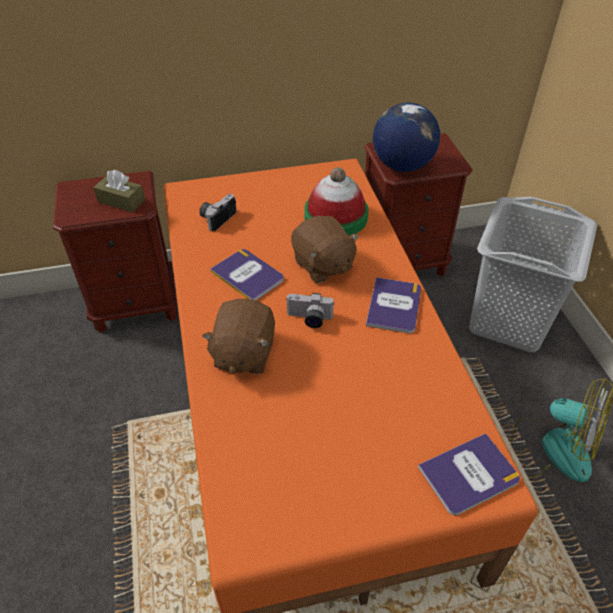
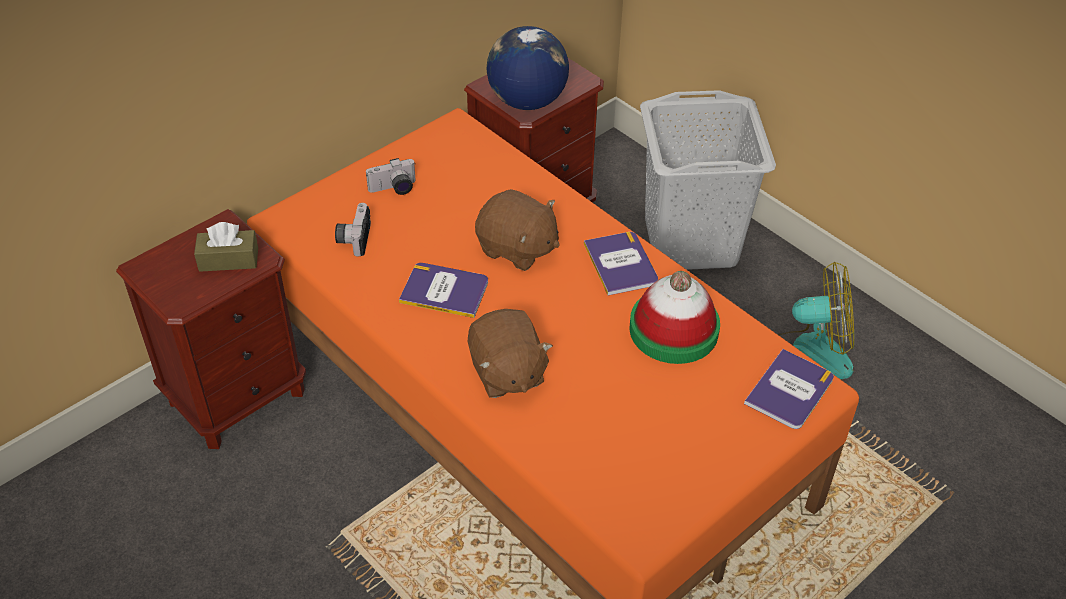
camera: 30 degrees left, 0 degrees up
camera [286,293,334,328] -> camera moved to [366,158,416,195]
hat [304,167,368,236] -> hat moved to [629,271,720,364]

